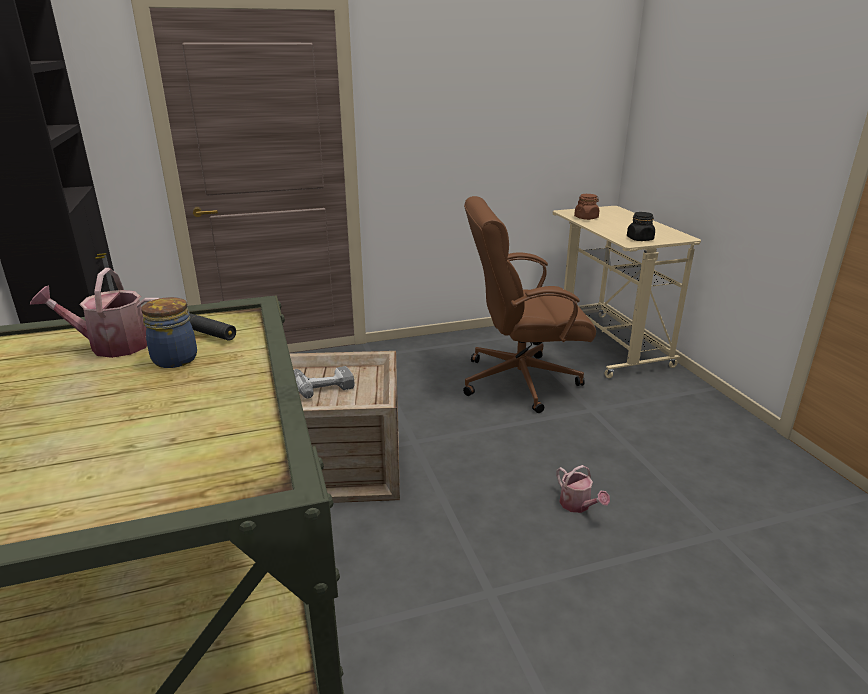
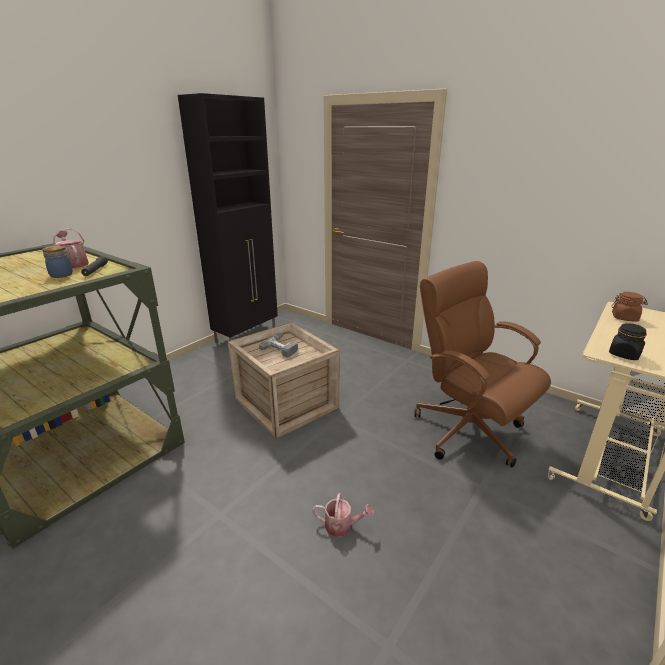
camera: 55 degrees right, 0 degrees up
watering can [556,465,610,513] -> watering can turned 105 degrees counterclockwise [312,493,374,537]

